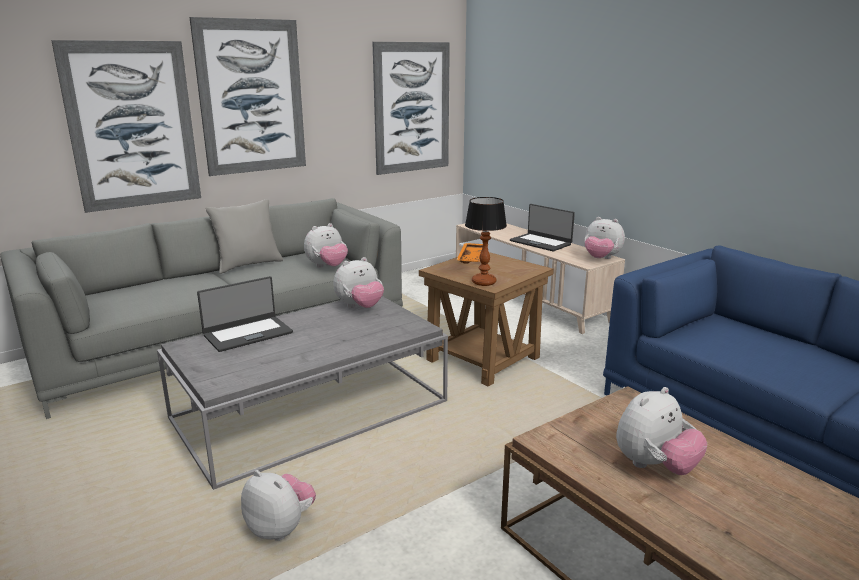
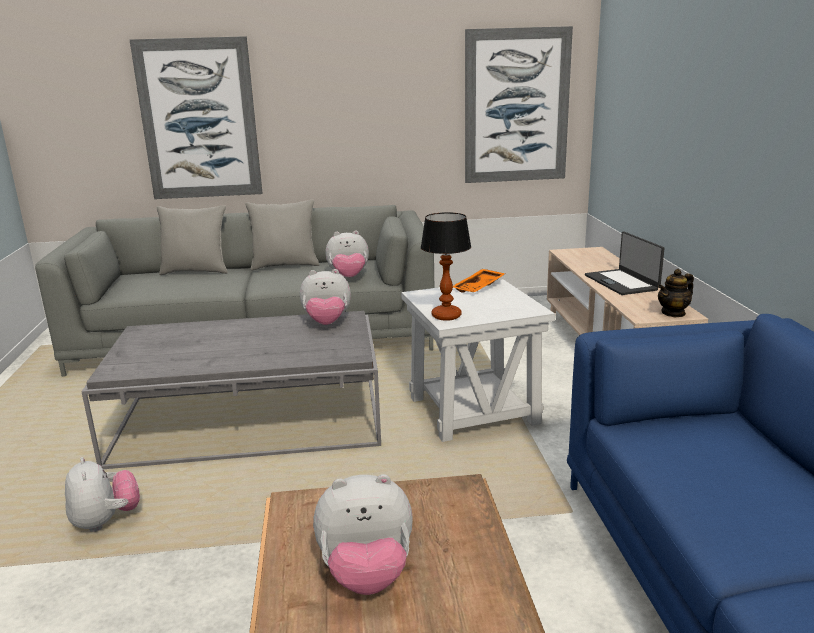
camera: 30 degrees right, 0 degrees up
picture [189,17,306,176] -> none
laptop [197,276,293,352] -> none
brown side table [419,252,554,387] -> white side table [401,279,555,442]
plush toy [584,217,625,259] -> teapot [658,269,694,317]
none -> grey pillow [156,205,228,275]

